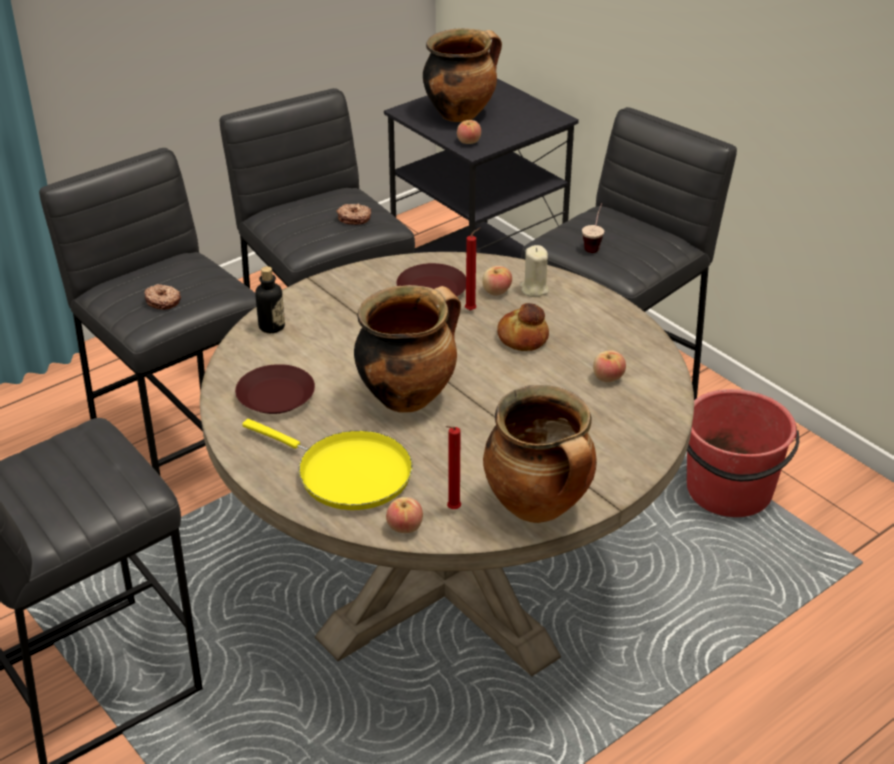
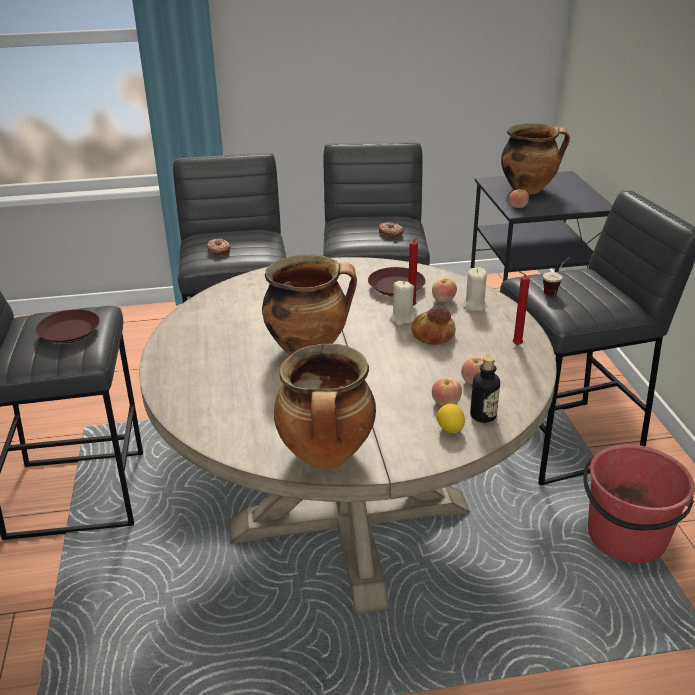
camera: 30 degrees right, 5 degrees down
brown plate [235,364,315,414] -> brown plate moved to [36,309,100,343]
yellow frying pan [242,419,413,510] -> none
bottle [255,266,285,333] -> bottle moved to [470,356,500,423]
apple [386,497,423,533] -> apple moved to [432,378,462,406]
red candle [446,426,461,509] -> red candle moved to [512,271,530,345]
none -> beige candle [390,281,416,325]
none -> lemon [437,404,465,433]

